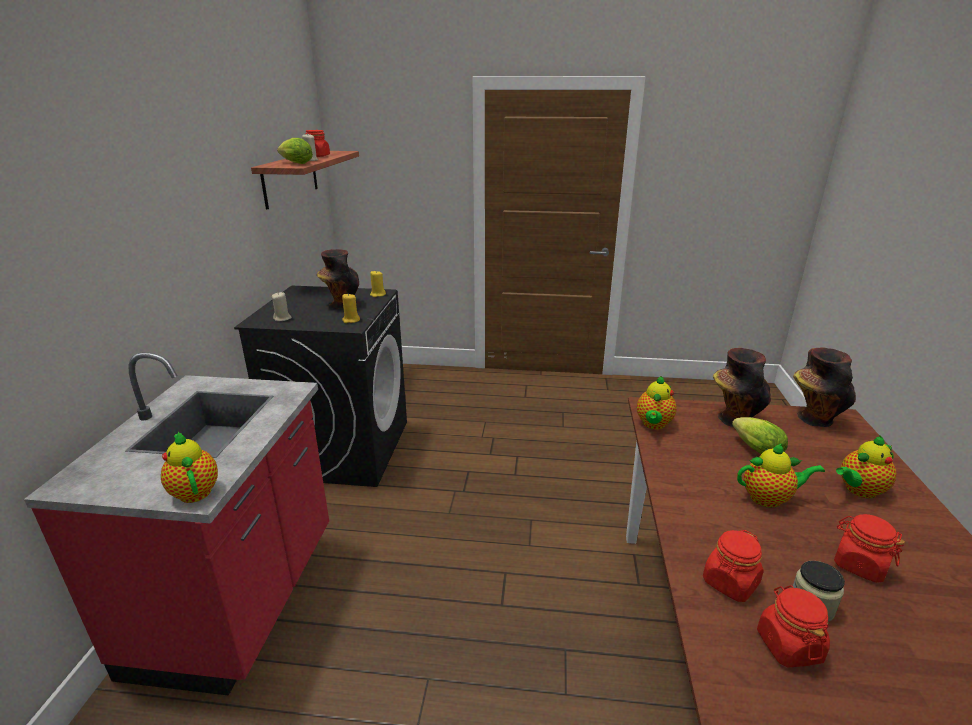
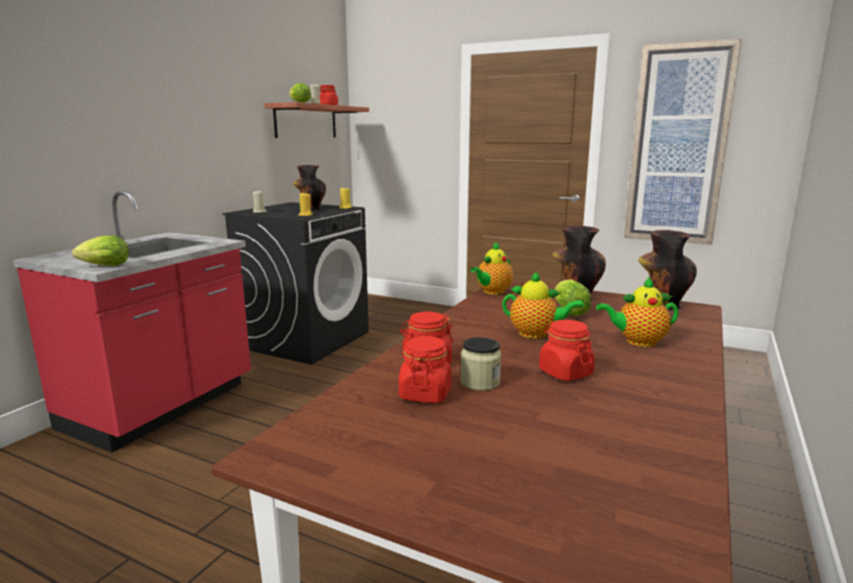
camera: 20 degrees right, 10 degrees down
teapot [161,431,218,503] -> lettuce [72,235,129,266]
none -> picture [624,38,742,244]

